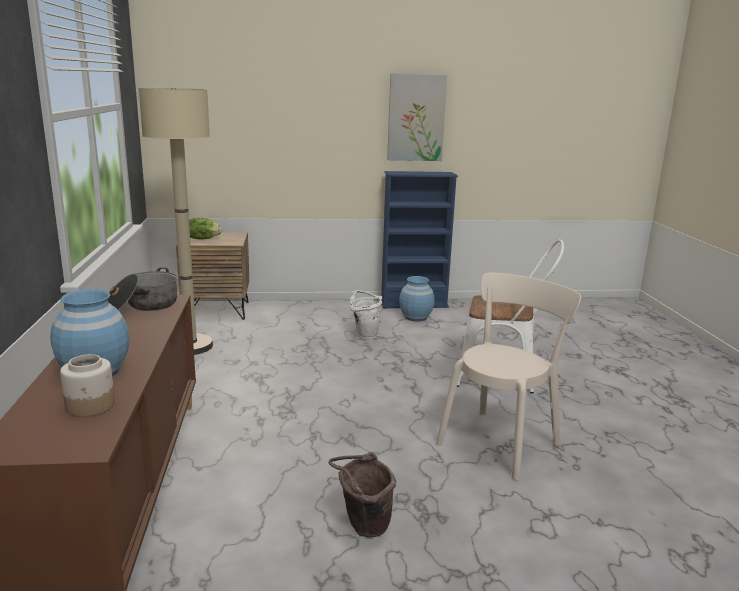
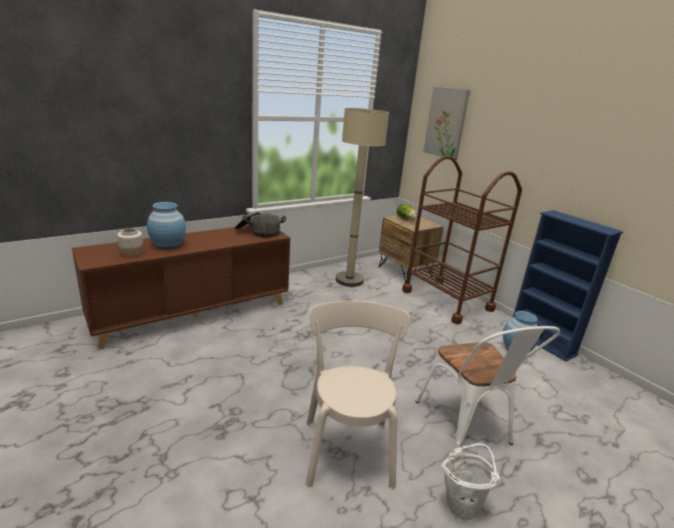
camera: 60 degrees right, 5 degrees up
brown bucket [328,452,396,538] -> none
white bucket [350,290,382,339] -> white bucket moved to [441,443,501,522]
picture [387,73,447,161] -> picture moved to [423,86,470,160]
beige chair [436,273,581,481] -> beige chair turned 105 degrees counterclockwise [306,301,410,489]
none -> brown cart [402,156,522,324]

